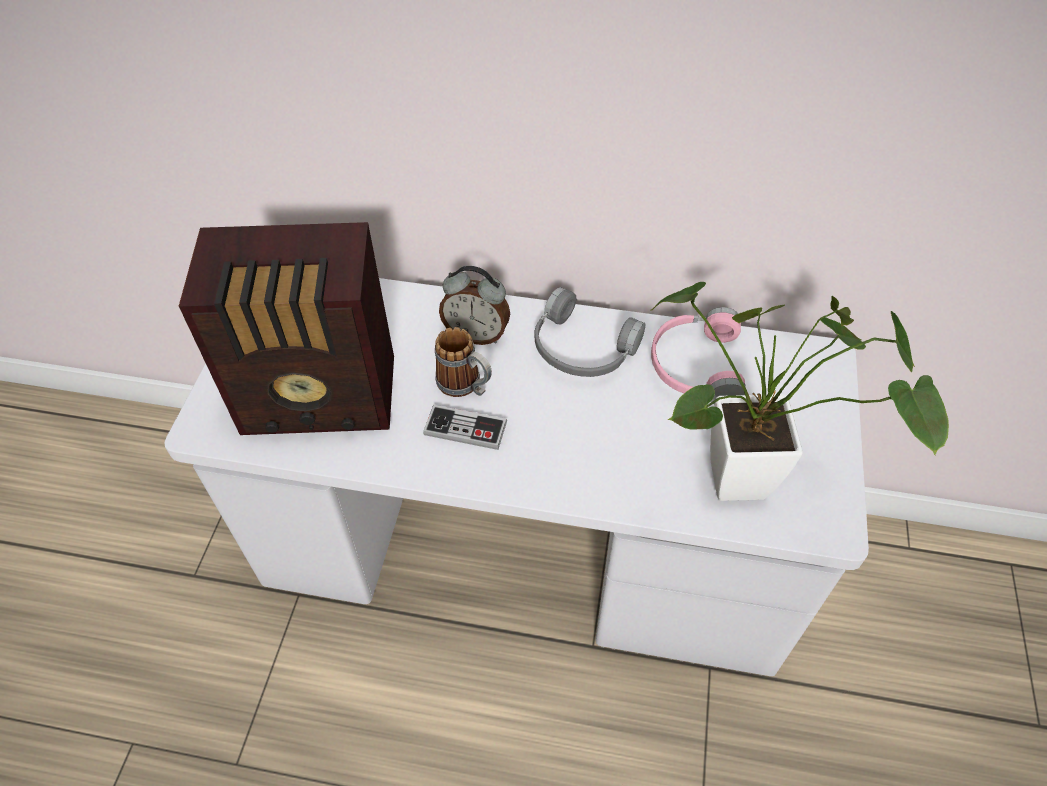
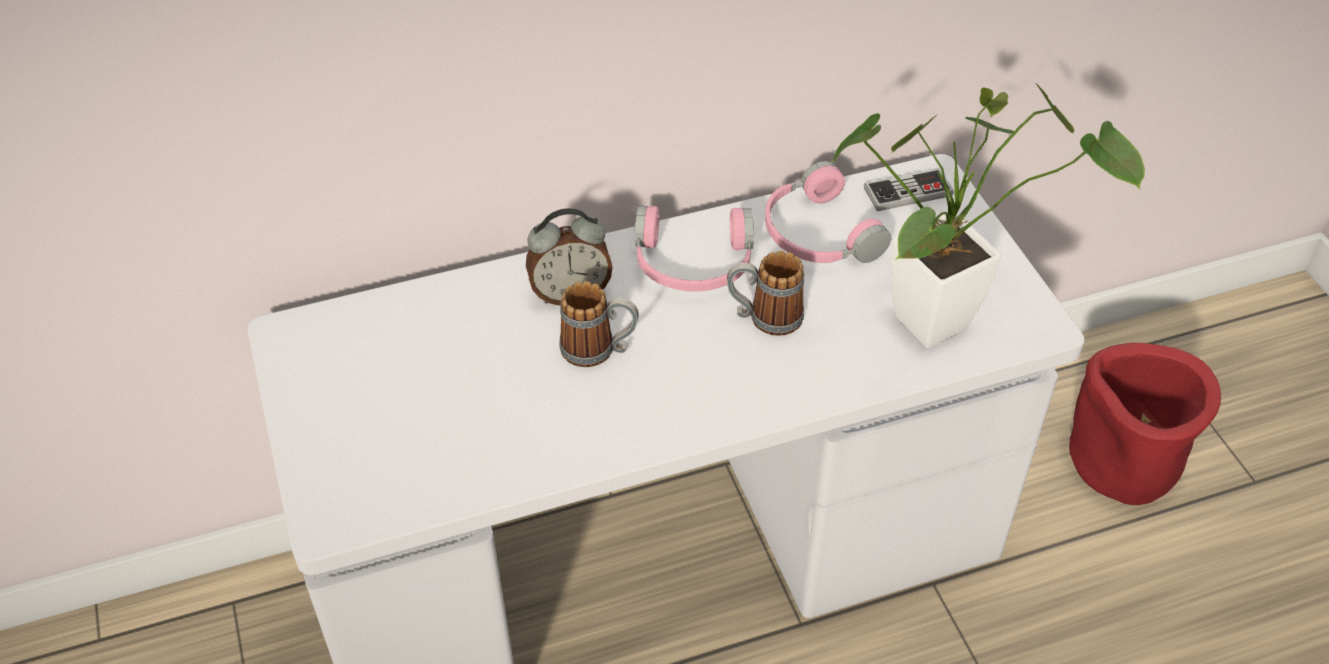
camera: 30 degrees left, 5 degrees down
radio [178,222,394,435] -> none
game controller [423,404,507,450] -> game controller moved to [864,168,954,211]
grey headphones [534,287,645,377] -> pink headphones [635,206,754,291]
none -> mug [727,251,804,336]
none -> red planter [1069,343,1221,505]

